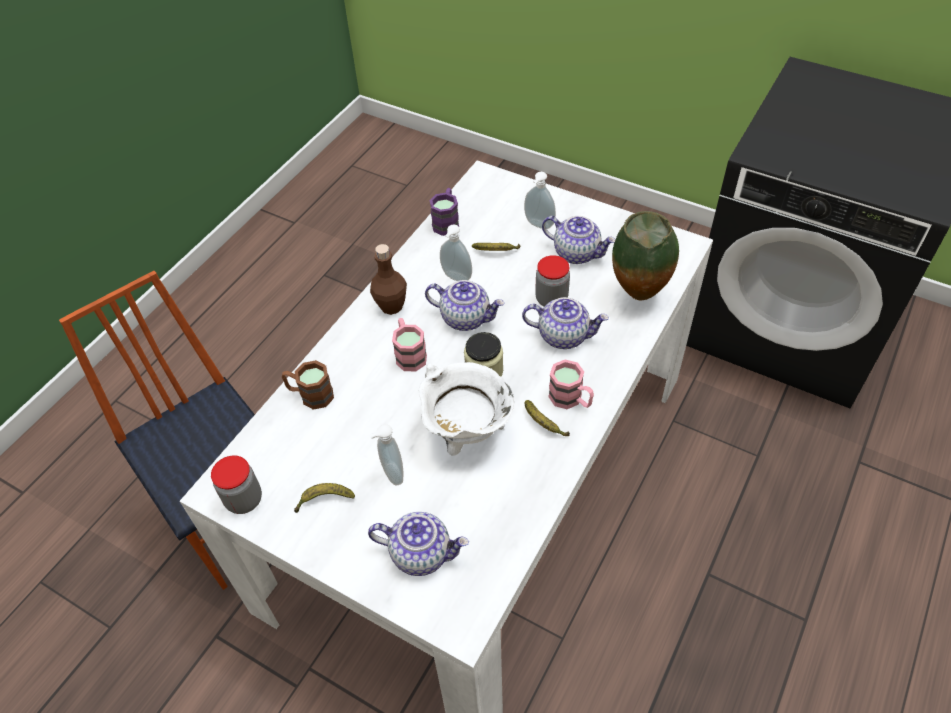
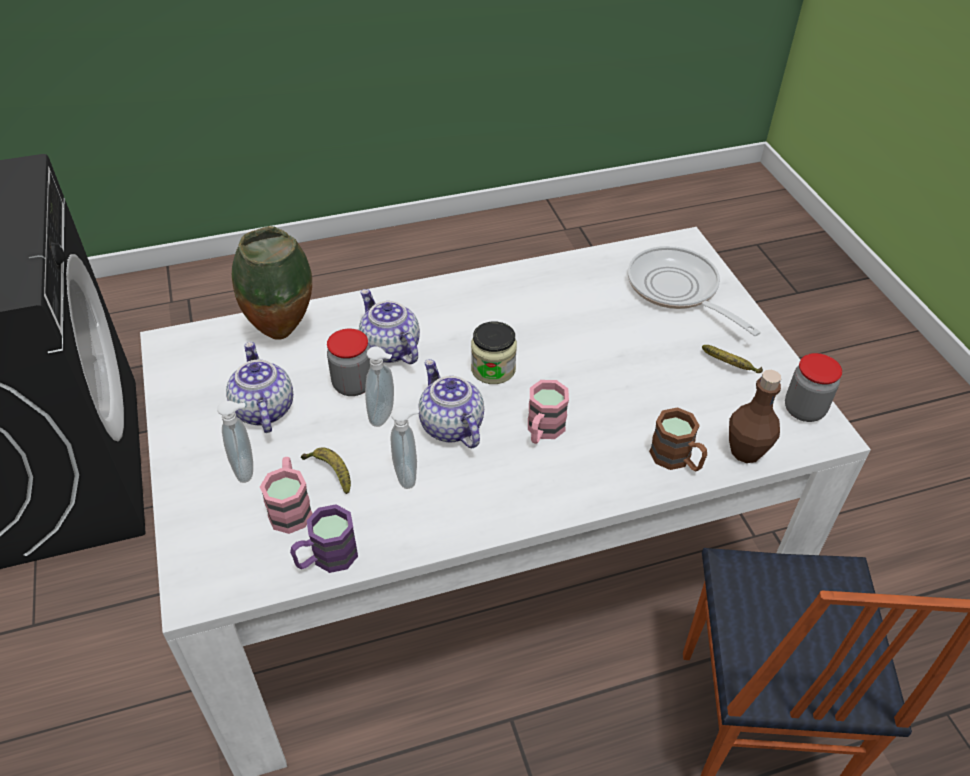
camera: 140 degrees left, 5 degrees down
teapot [368,512,469,576] -> frying pan [628,246,761,336]
brown bottle [370,244,407,315] -> brown bottle moved to [729,370,781,463]
soap dispenser [370,424,403,485] -> soap dispenser moved to [365,346,394,427]
white cooking pot [418,362,514,456] -> none
banana [525,400,570,436] -> none
pink mug [548,360,594,409] -> pink mug moved to [260,457,313,534]

